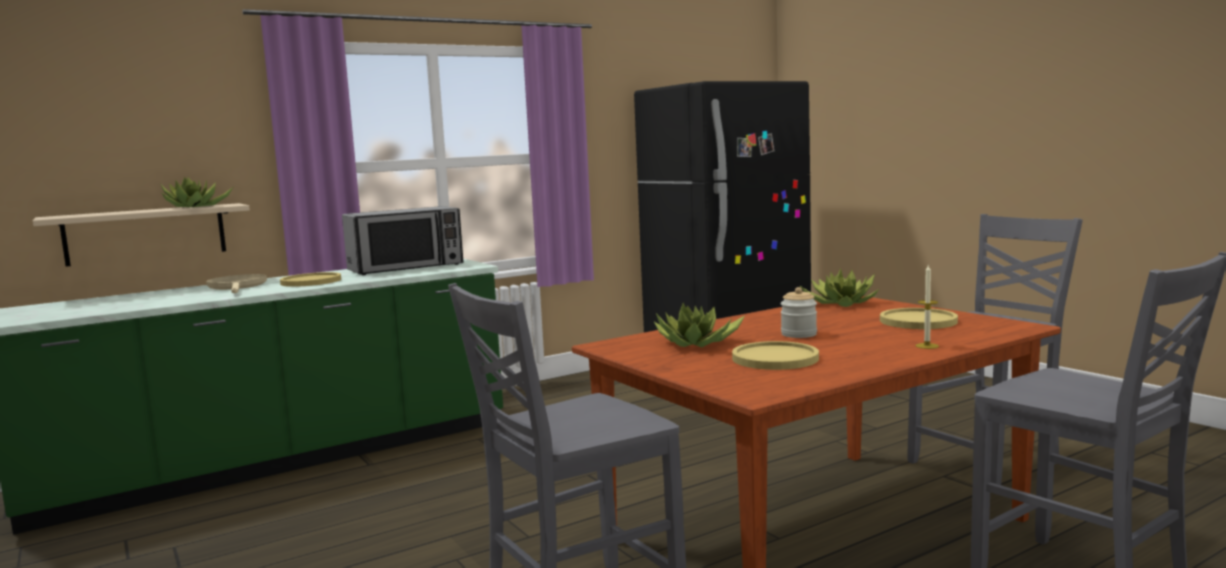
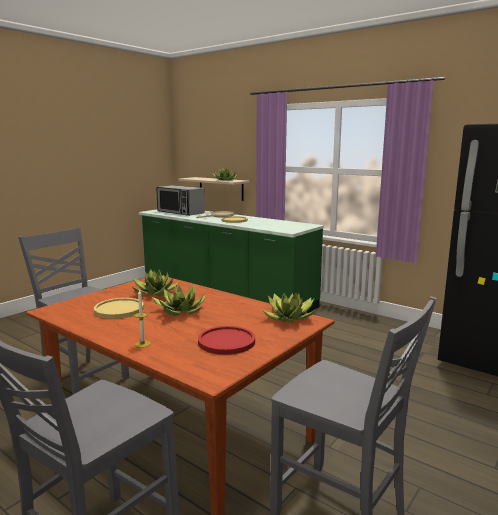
camera: 70 degrees right, 5 degrees up
microwave [342,206,464,275] -> microwave moved to [156,185,205,216]
jar [781,287,817,338] -> potted plant [152,284,206,316]
yellow plate [880,308,958,329] -> red plate [198,326,255,355]

